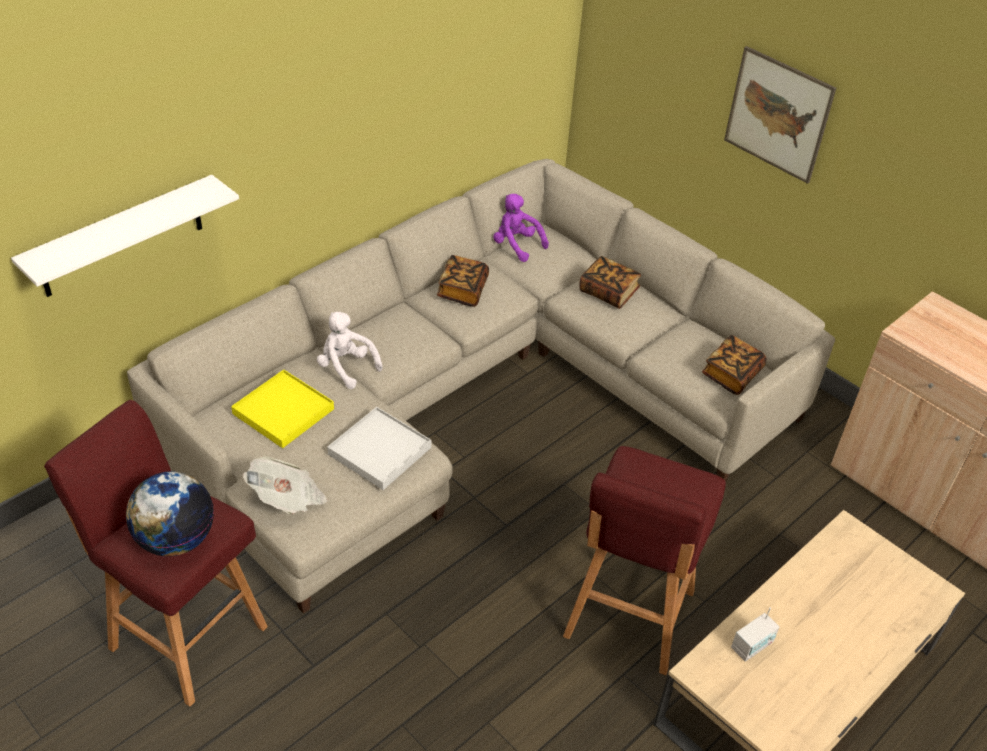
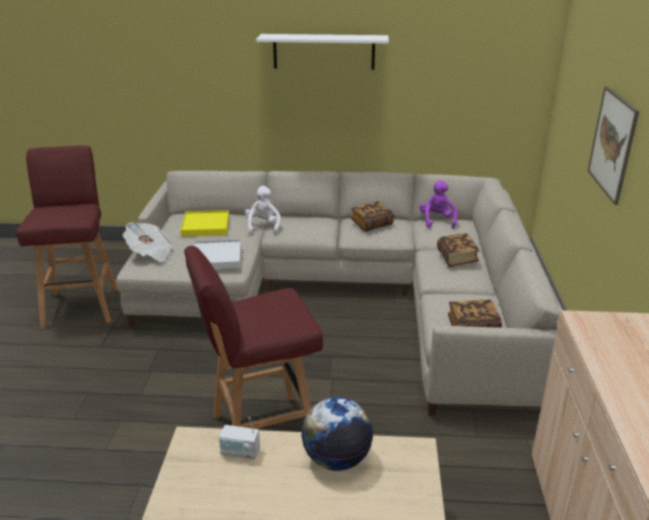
camera: 50 degrees right, 15 degrees down
white shelf [11,175,239,297] -> white shelf moved to [256,34,389,70]
globe [126,472,214,556] -> globe moved to [301,397,373,471]

